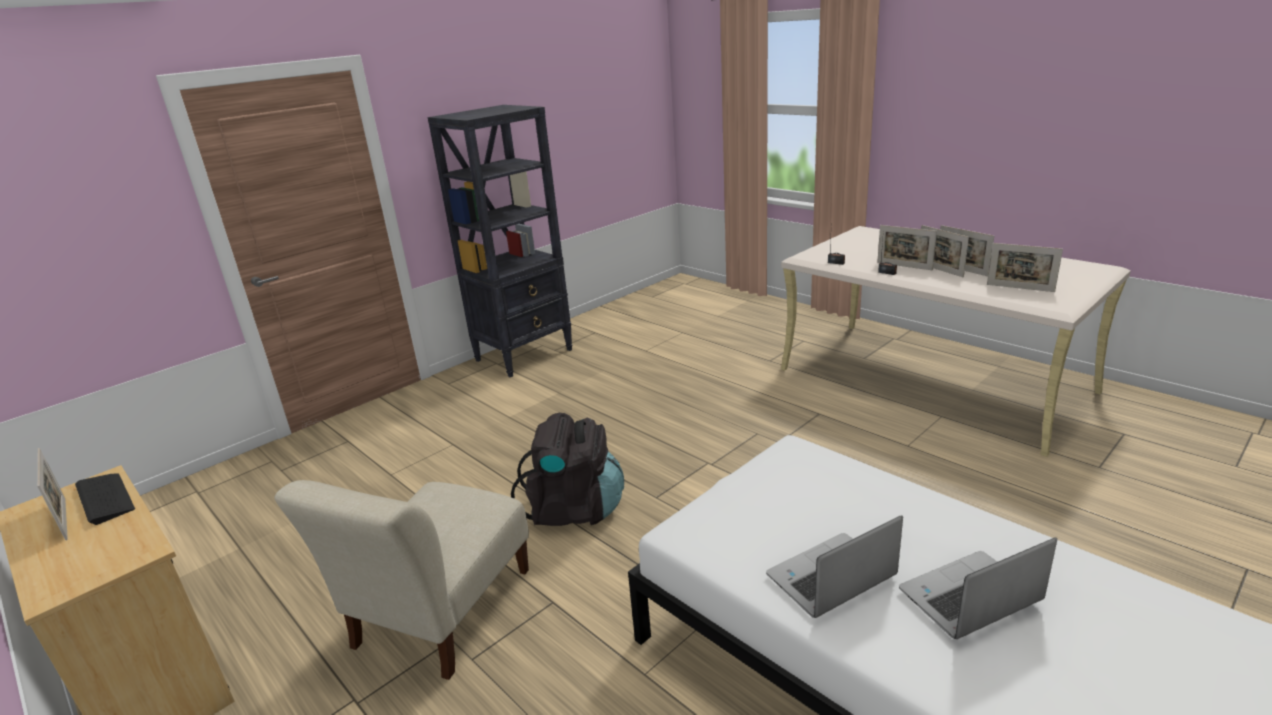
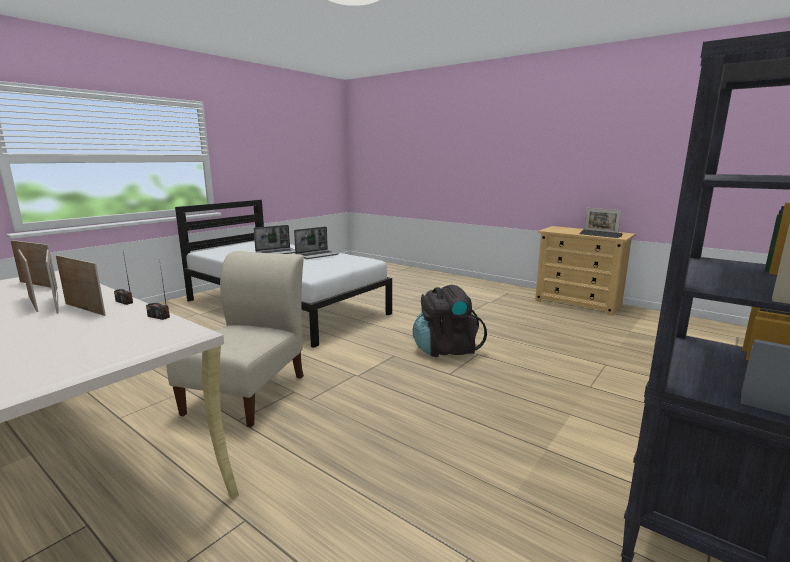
camera: 170 degrees right, 10 degrees down
beige chair [274,480,529,680] -> beige chair moved to [166,251,304,427]

